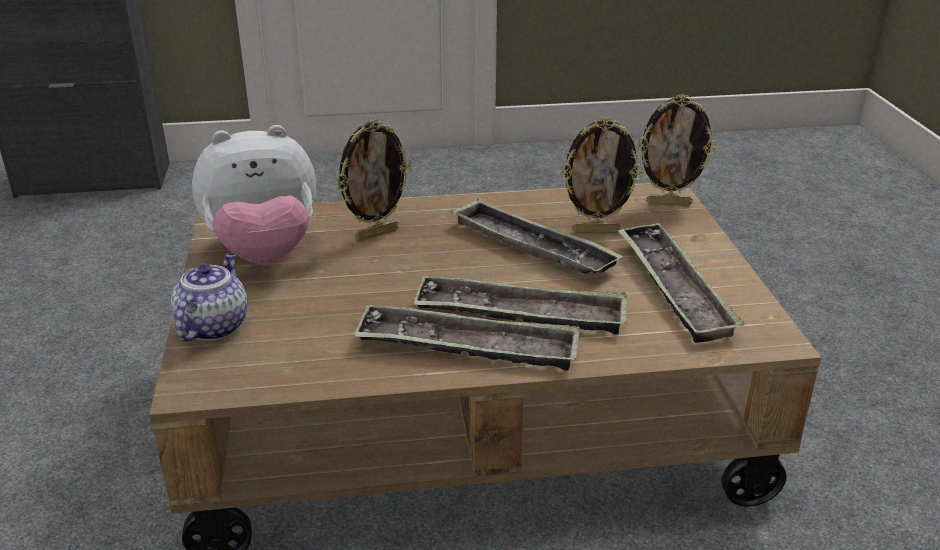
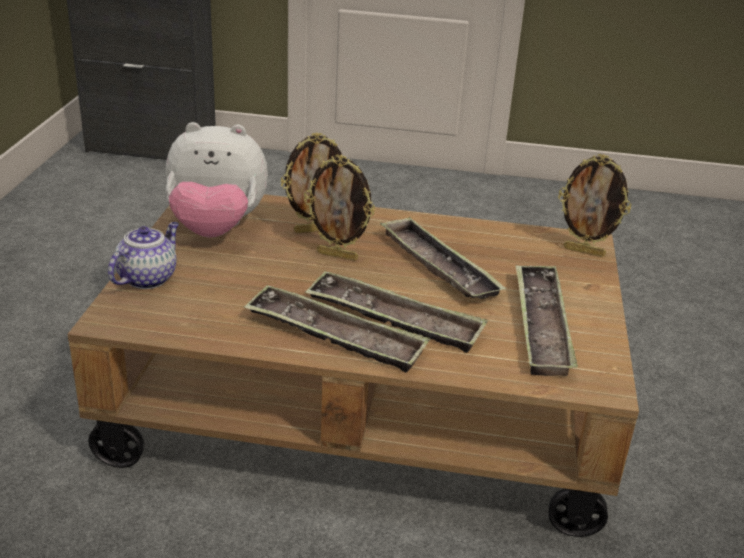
camera: 15 degrees right, 0 degrees up
picture frame [560,117,643,233] -> picture frame moved to [304,155,375,261]

